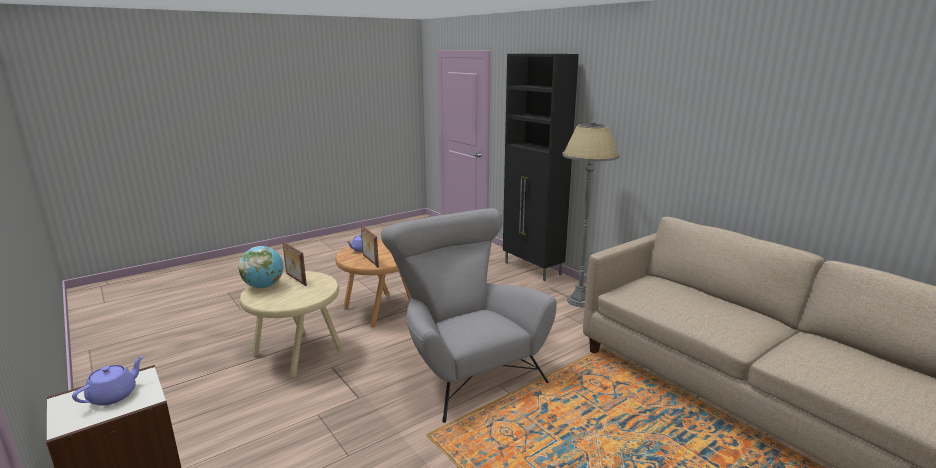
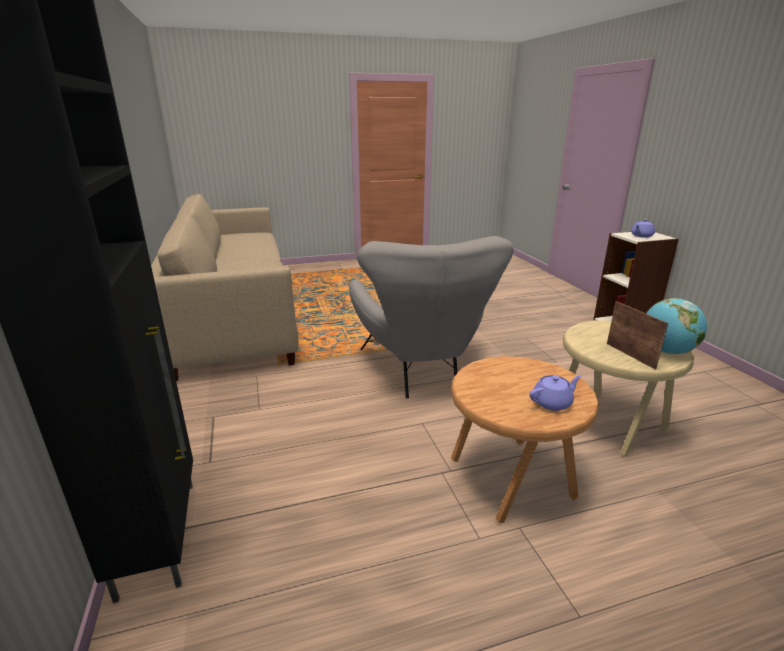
camera: 160 degrees left, 5 degrees up
picture frame [361,225,379,268] -> none
grey floor lamp [563,121,619,307] -> none

